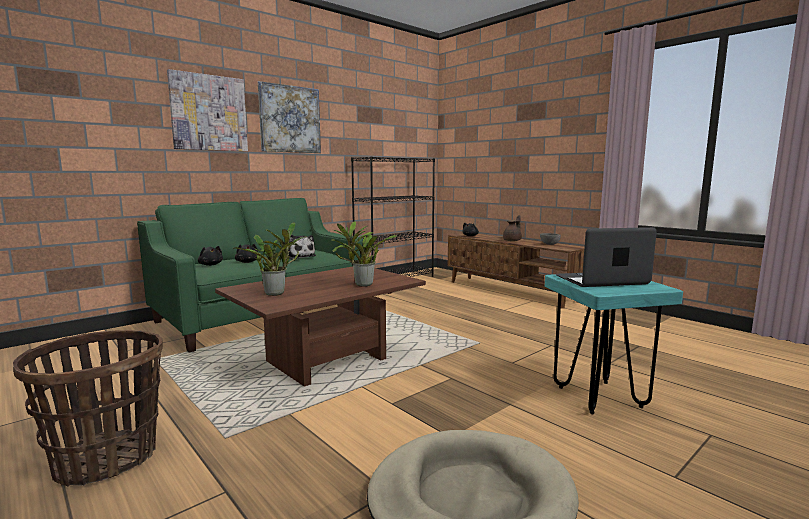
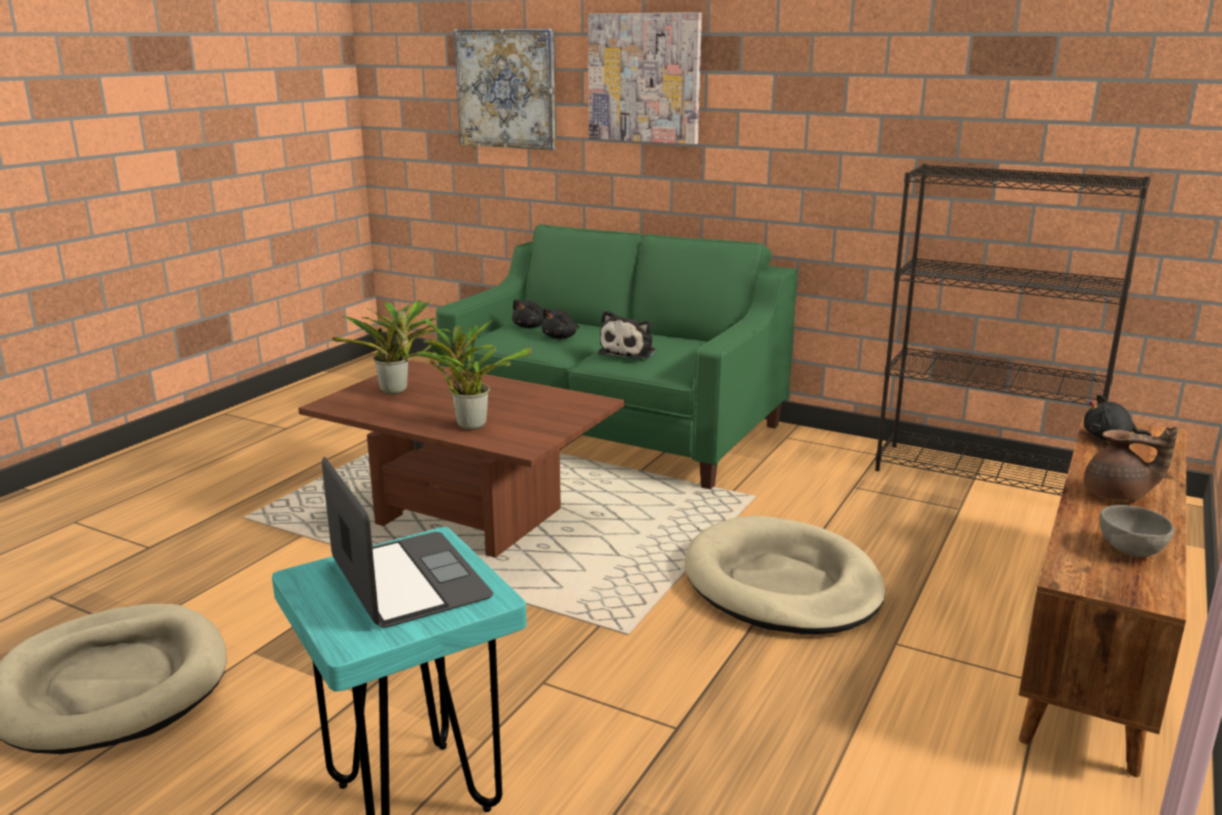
camera: 70 degrees right, 10 degrees up
basket [13,330,163,487] -> none
picture [258,81,321,153] -> picture moved to [454,29,555,150]
none -> beige dog bed [684,515,885,634]

